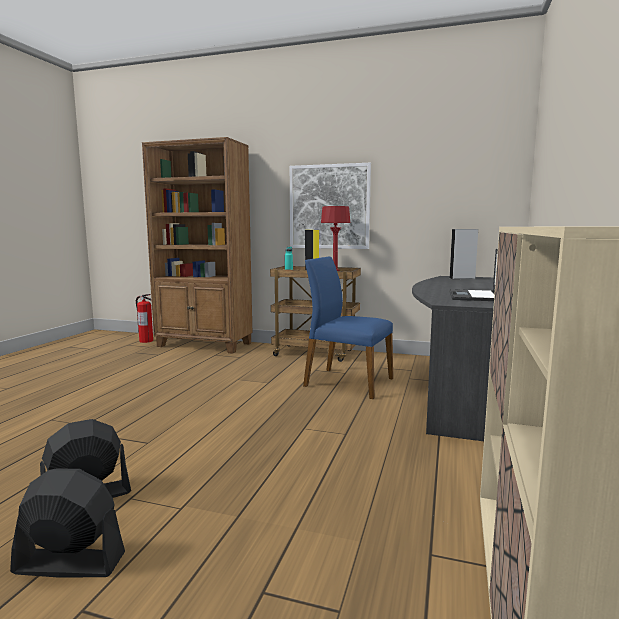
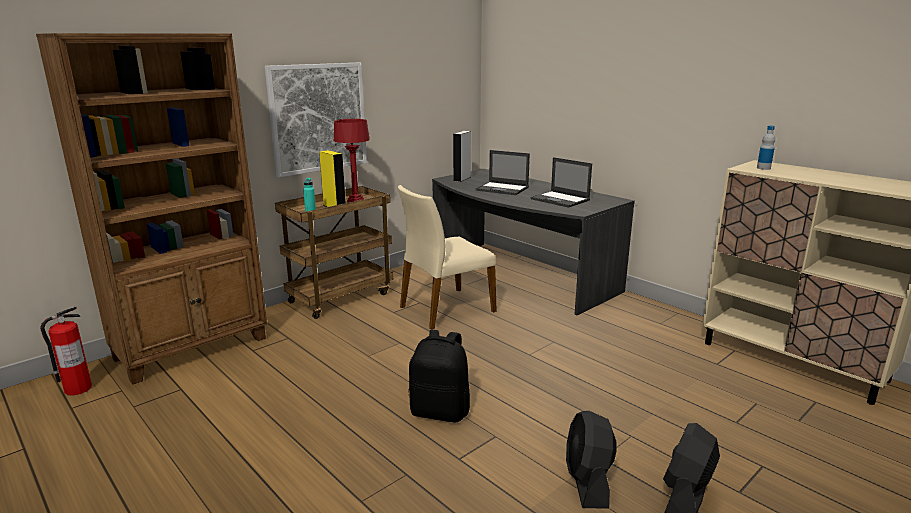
camera: 60 degrees left, 10 degrees up
blue chair [303,257,393,399] -> beige chair [398,185,497,330]
none -> black backpack [409,330,470,423]
none -> laptop [476,150,530,195]
none -> bottle [757,125,775,170]

